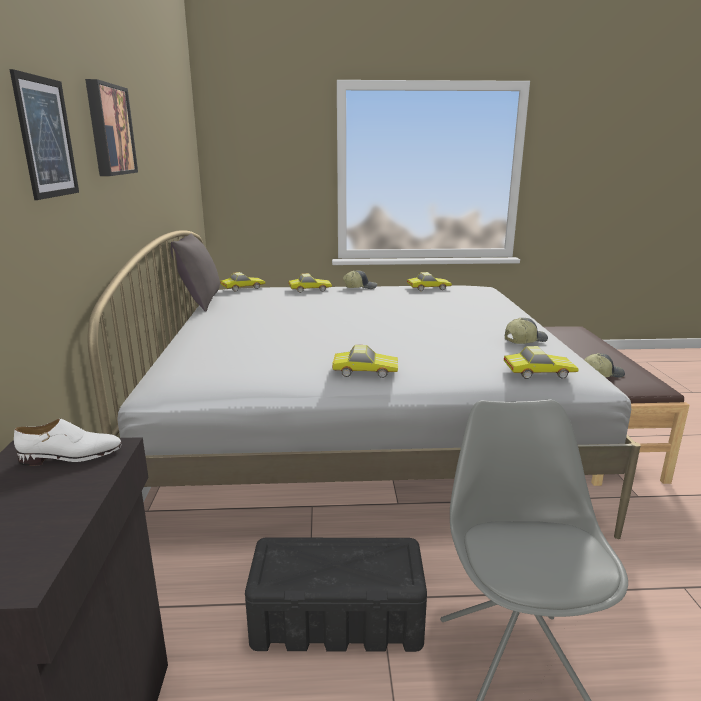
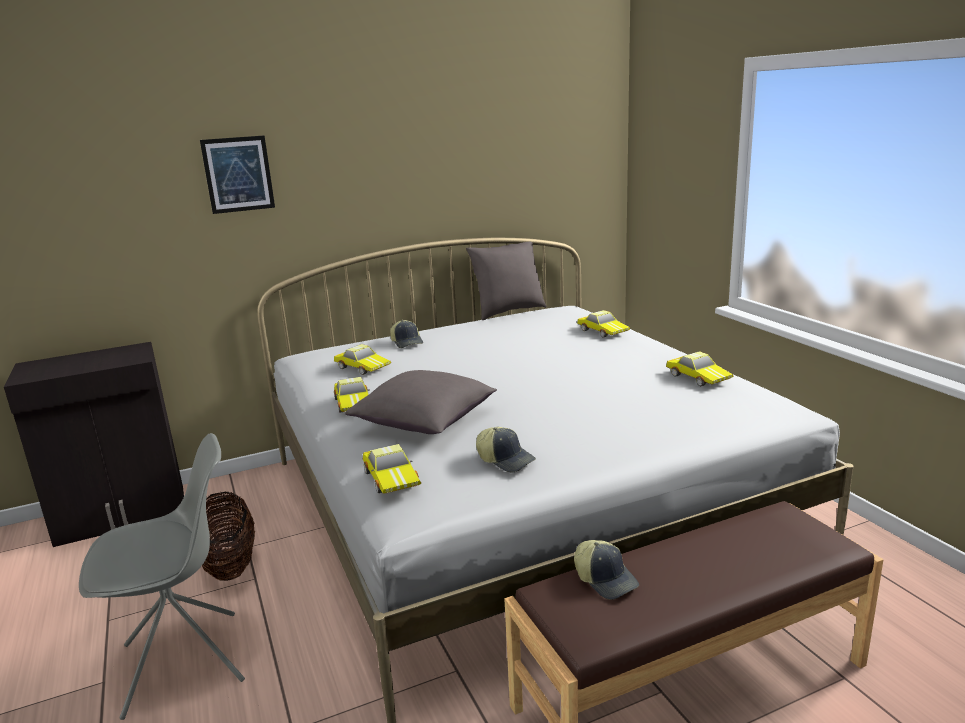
camera: 70 degrees right, 0 degrees up
white shoe [14,419,122,466] -> none
picture [85,79,138,176] -> none
toy car [220,272,265,291] -> toy car moved to [334,344,391,375]
black storage box [245,537,427,652] -> basket [202,491,255,581]
cap [343,270,377,289] -> cap moved to [390,320,423,348]
none -> grey pillow [345,370,497,434]

